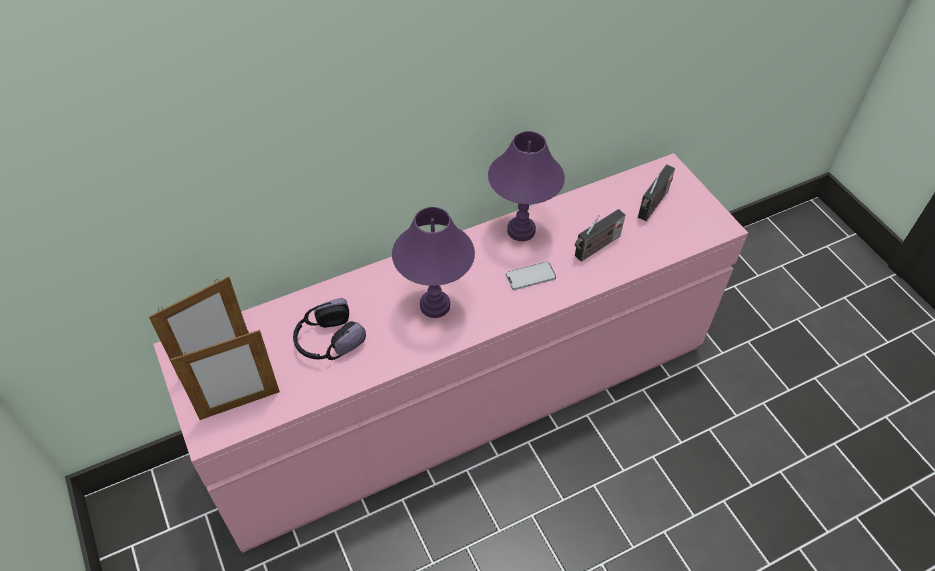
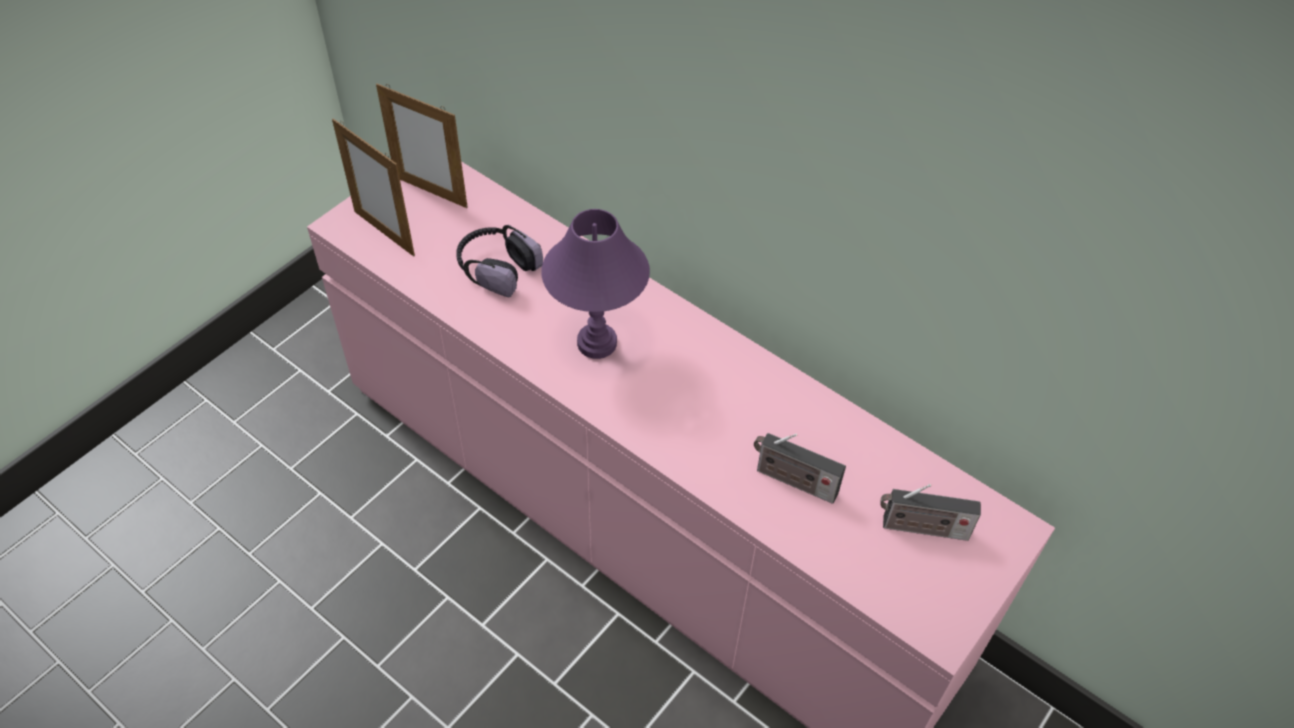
camera: 65 degrees right, 0 degrees up
purple table lamp [488,131,565,241] -> none
phone [506,262,556,290] -> none

